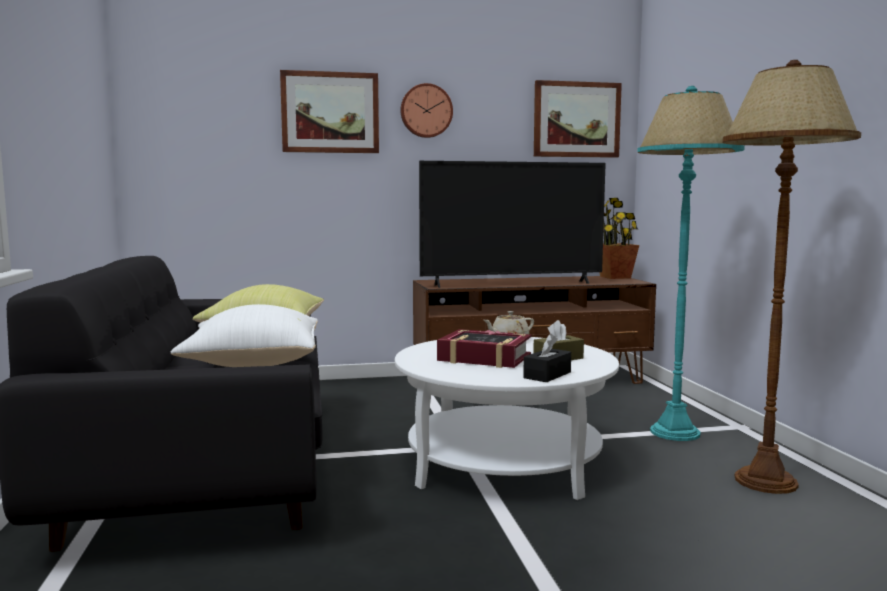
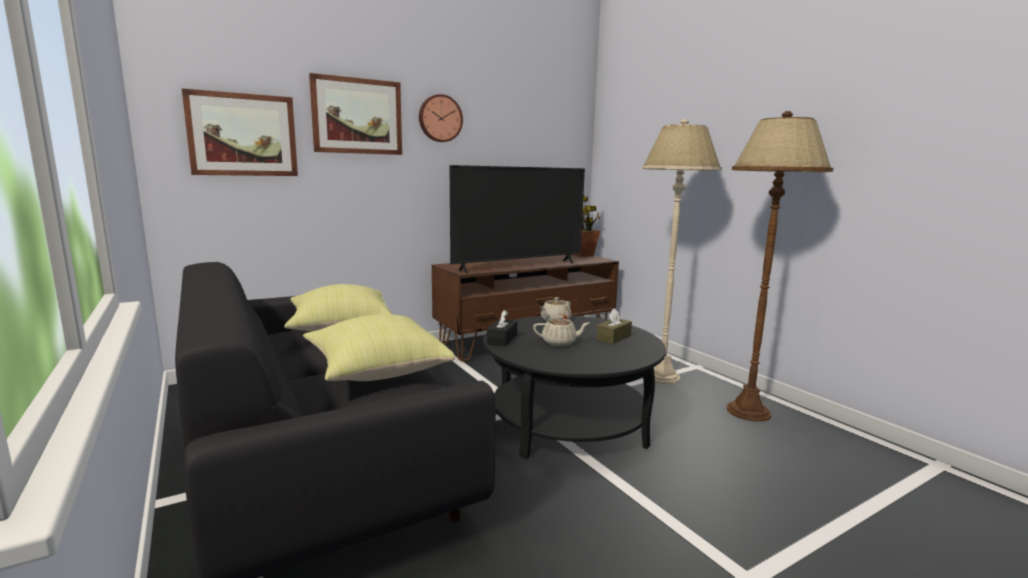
camera: 20 degrees left, 5 degrees up
white pillow [171,304,318,367] -> yellow pillow [303,314,455,381]
white coffee table [395,337,619,500] -> black coffee table [483,316,666,459]
book [437,329,531,368] -> beige teapot [533,316,589,346]
black tissue box [523,333,571,382] -> black tissue box moved to [487,309,517,346]
picture [534,80,622,158] -> picture moved to [182,88,298,176]
turquoise floor lamp [637,86,745,441] -> beige floor lamp [642,119,722,384]

